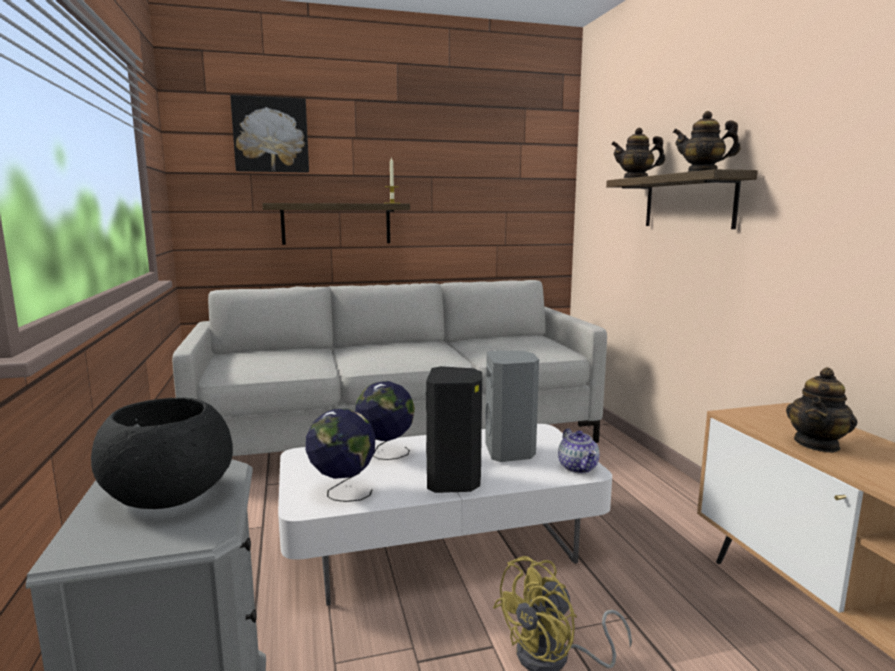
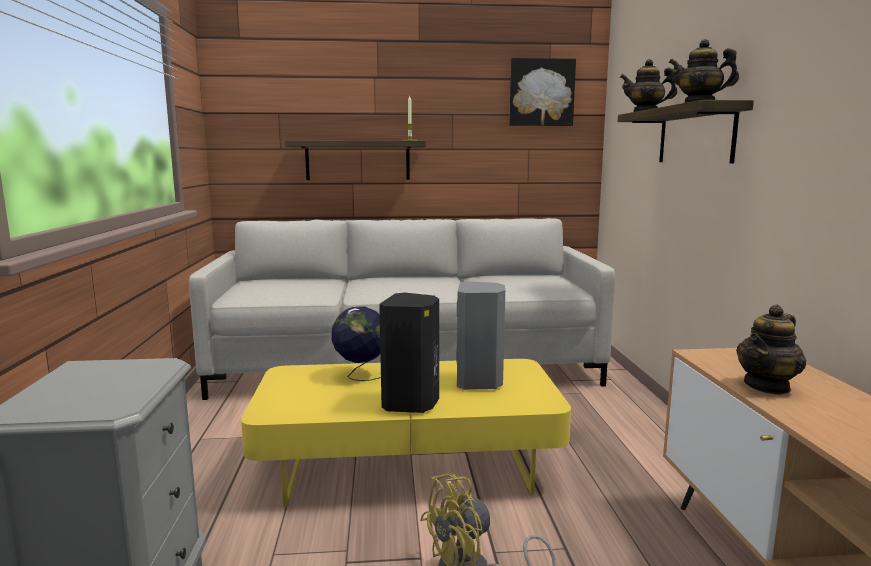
camera: 10 degrees right, 0 degrees up
black bowl [91,397,233,509] -> none
picture [230,95,309,173] -> picture moved to [509,58,576,126]
white coffee table [278,424,612,606] -> yellow coffee table [241,359,571,507]
globe [306,409,376,502] -> none
teapot [558,428,599,473] -> none

